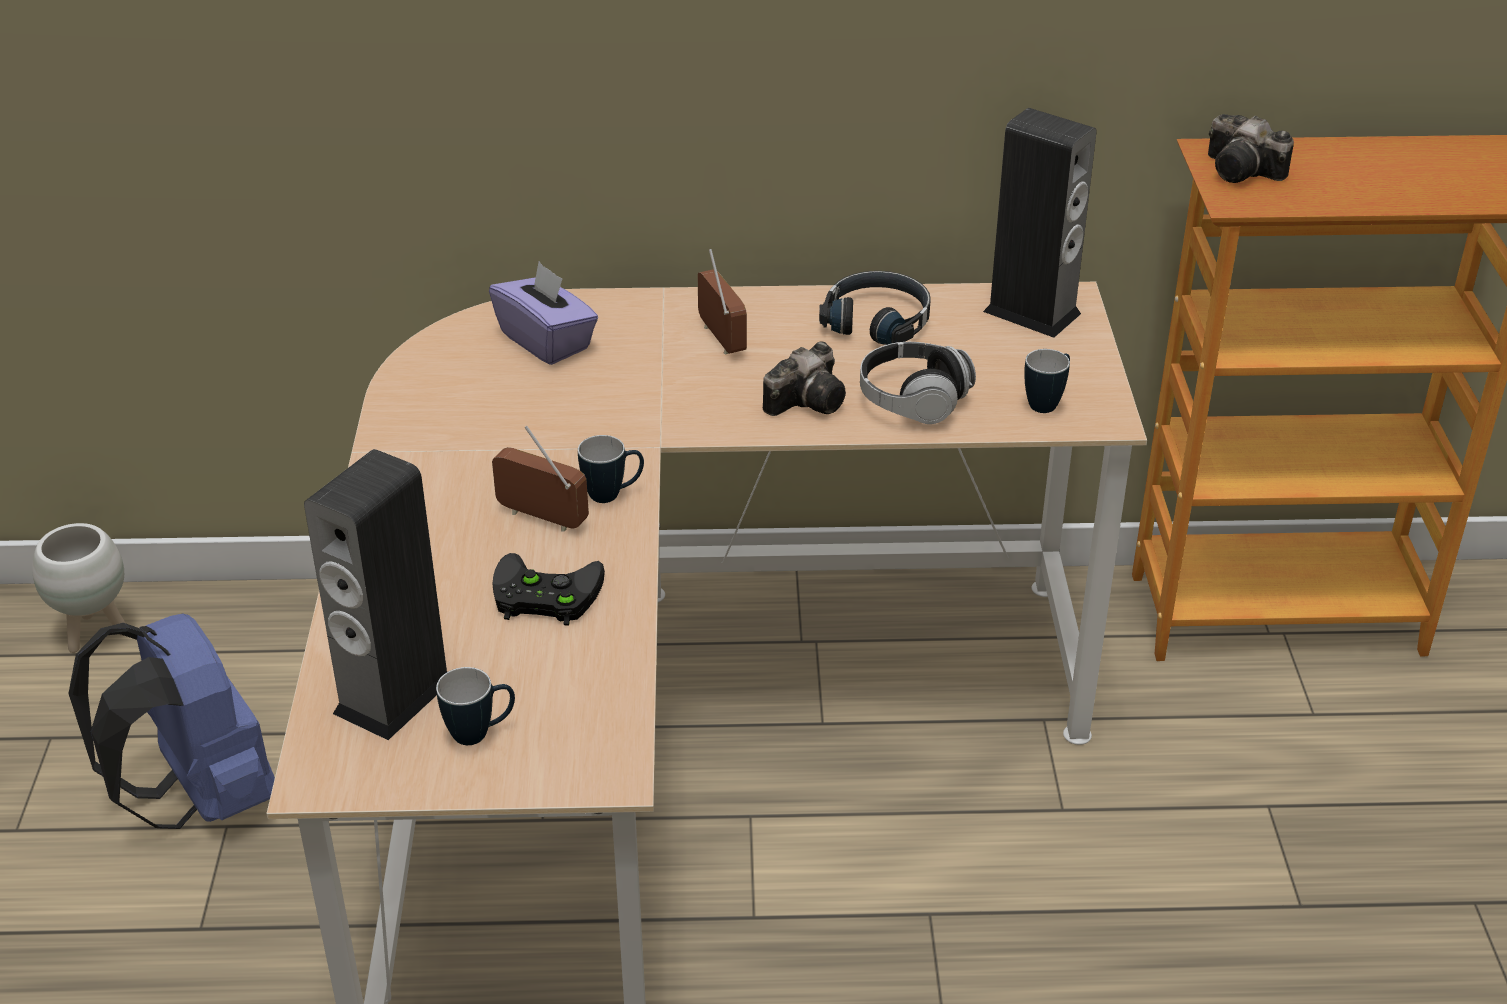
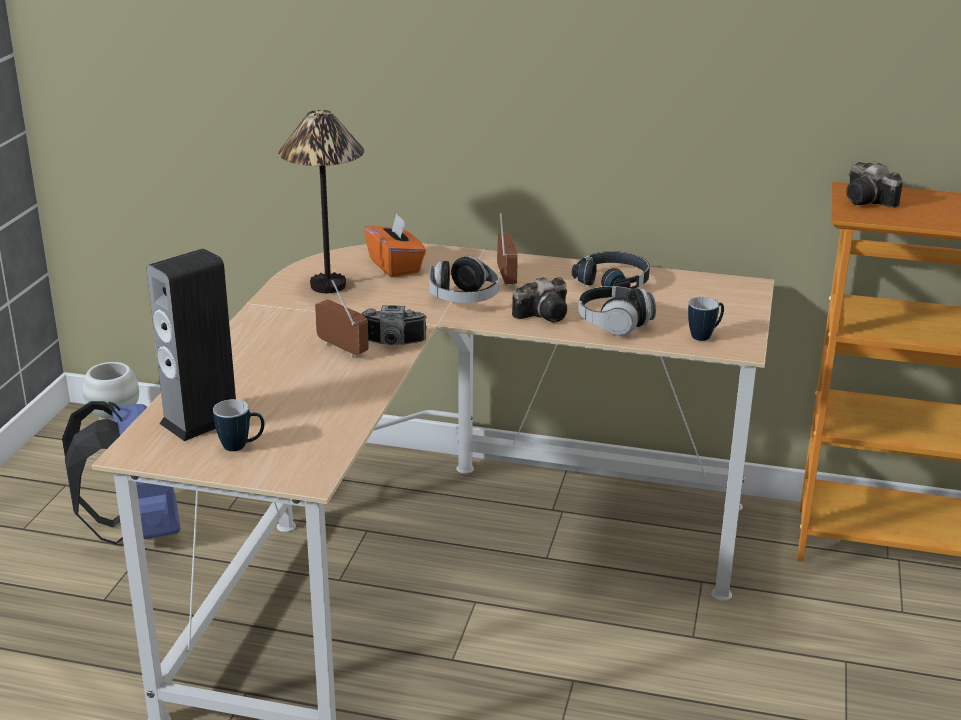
camera: 15 degrees right, 10 degrees down
purple tissue box [489,262,598,365] -> orange tissue box [364,213,426,277]
black game controller [492,553,605,626] -> none
mug [578,435,644,503] -> camera [361,305,427,346]
speaker [983,108,1096,338] -> none
none -> table lamp [278,110,364,293]
none -> headphones [429,256,499,303]

